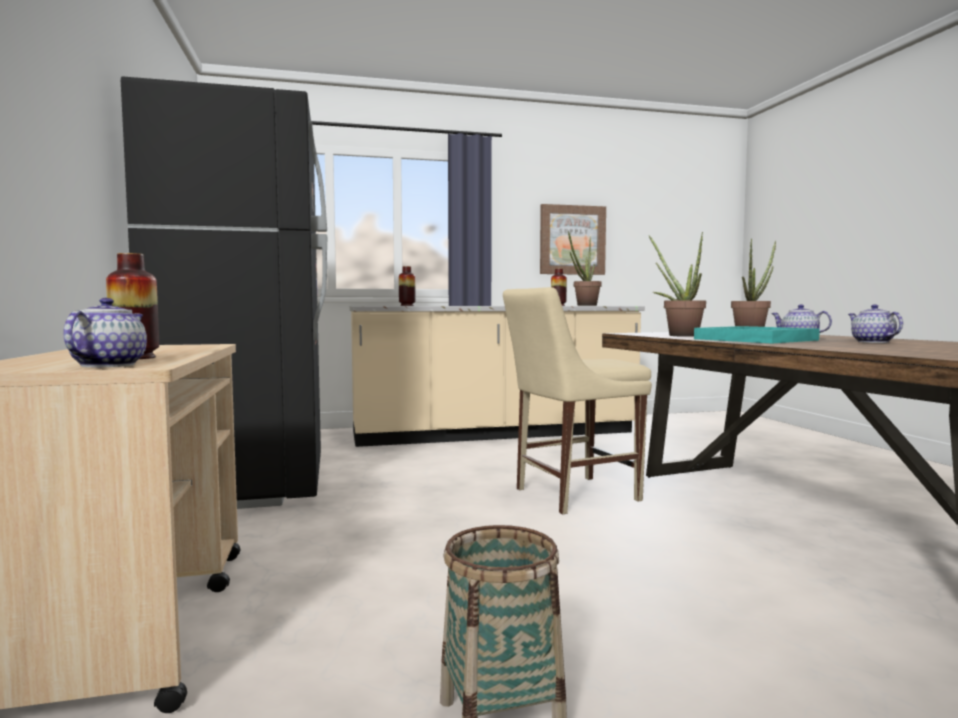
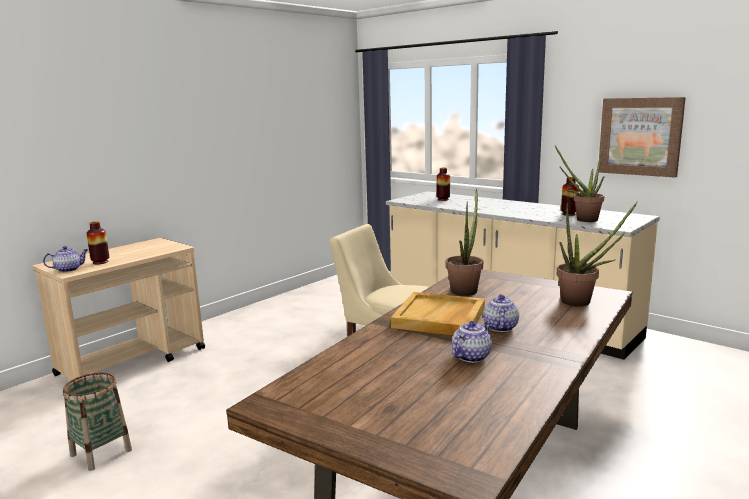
camera: 55 degrees right, 10 degrees up
black fridge [121,76,327,509] -> none
turquoise tray [694,326,820,343] -> beige tray [391,292,485,335]

